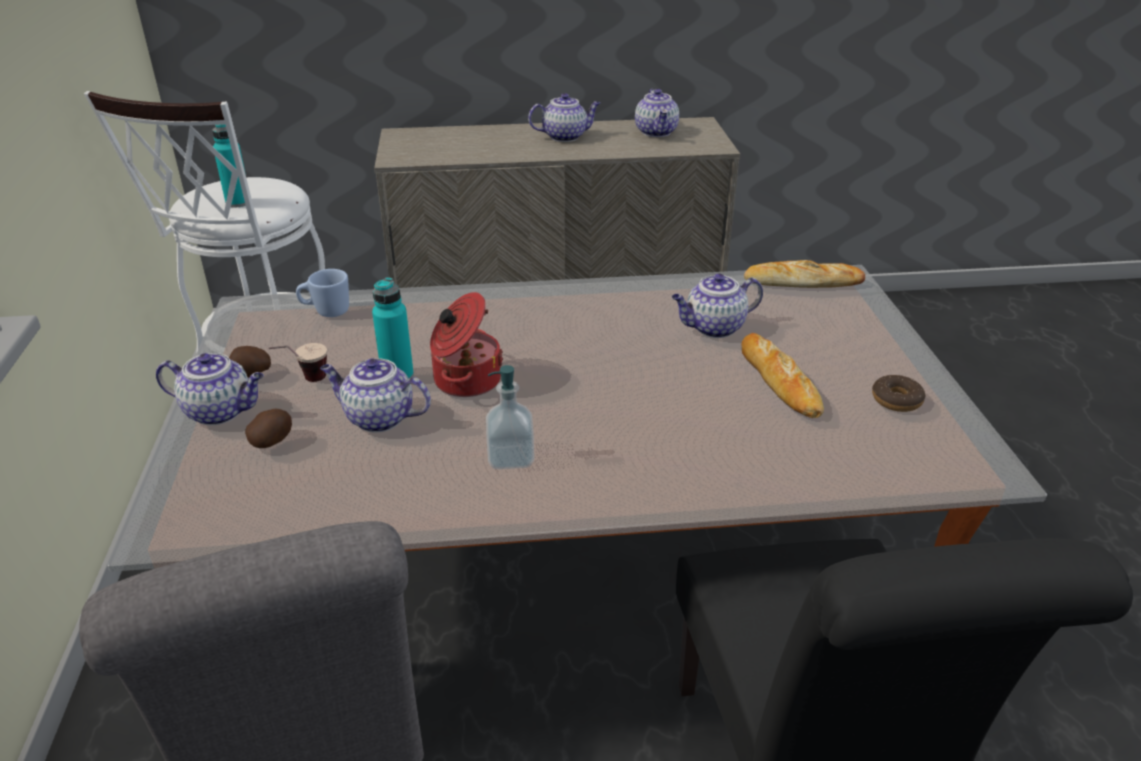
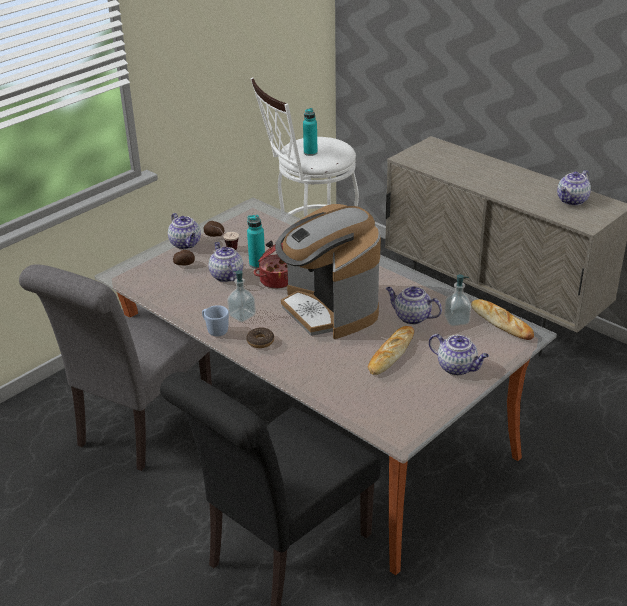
camera: 50 degrees right, 0 degrees up
blue mug [296,269,349,317] -> blue mug moved to [202,305,229,337]
teapot [528,93,600,142] -> teapot moved to [429,334,489,376]
donut [872,375,925,412] -> donut moved to [246,327,274,348]
none -> coffee machine [275,204,381,339]
none -> soap dispenser [444,274,471,326]

